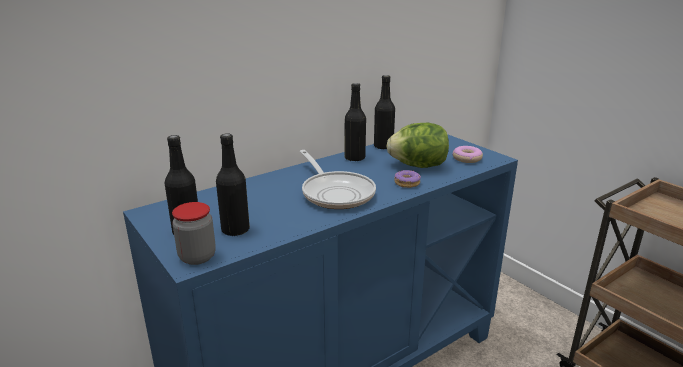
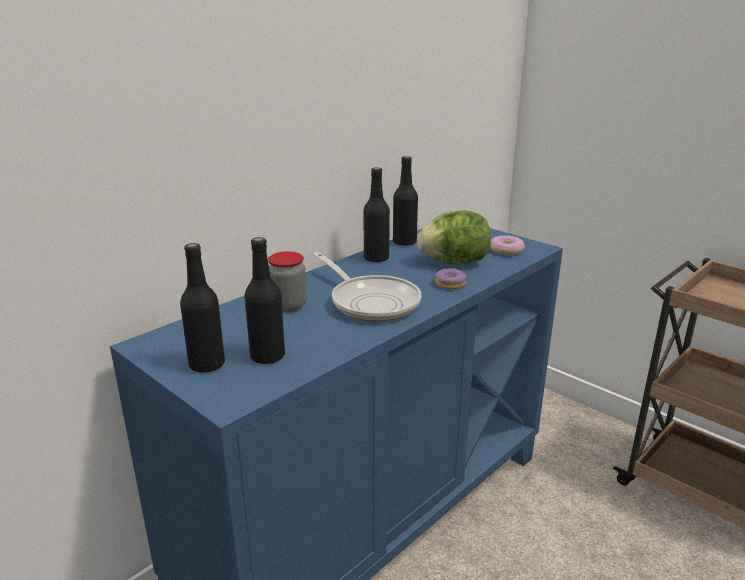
camera: 10 degrees left, 0 degrees up
jar [172,202,216,265] -> jar moved to [268,251,307,312]

